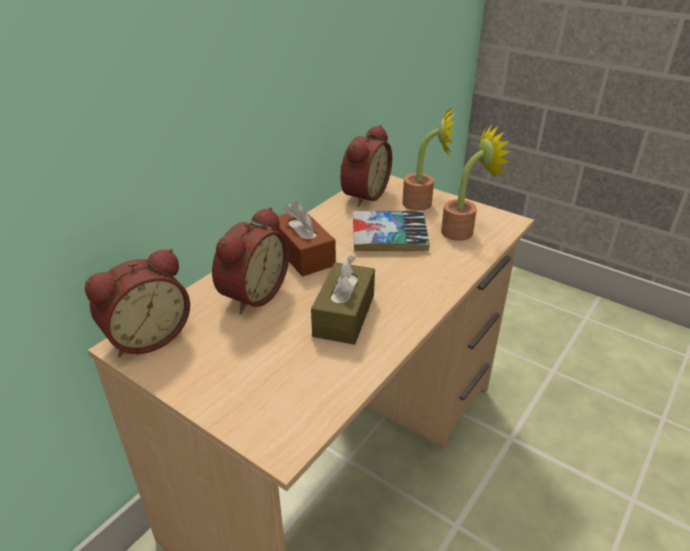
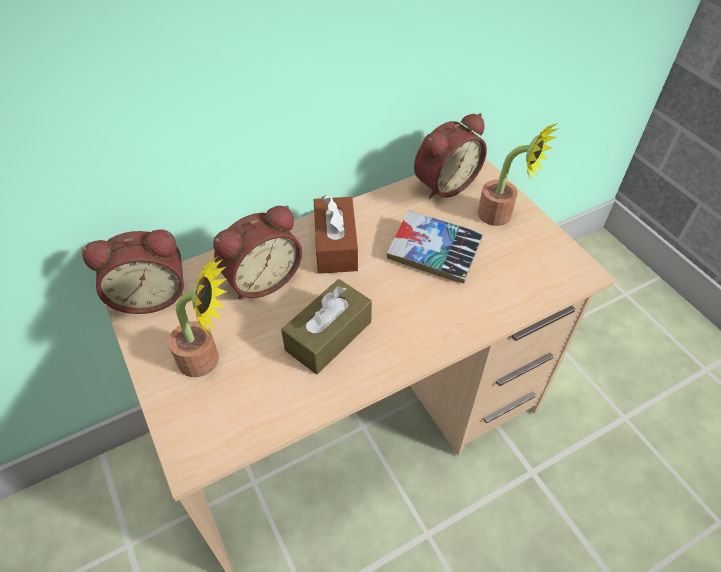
camera: 25 degrees right, 15 degrees up
potted plant [441,125,511,241] -> potted plant moved to [168,257,227,377]

